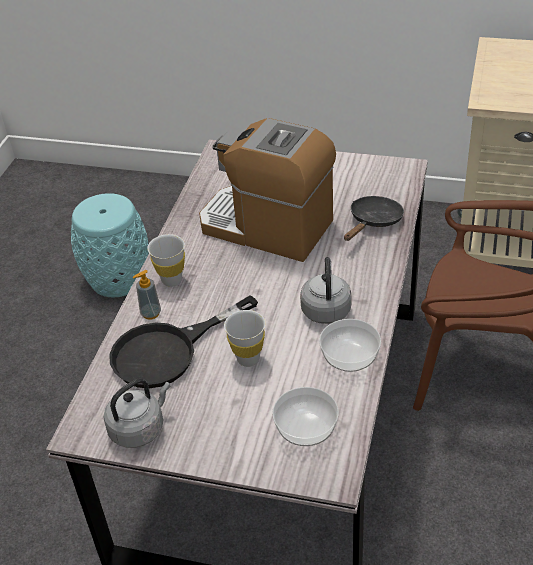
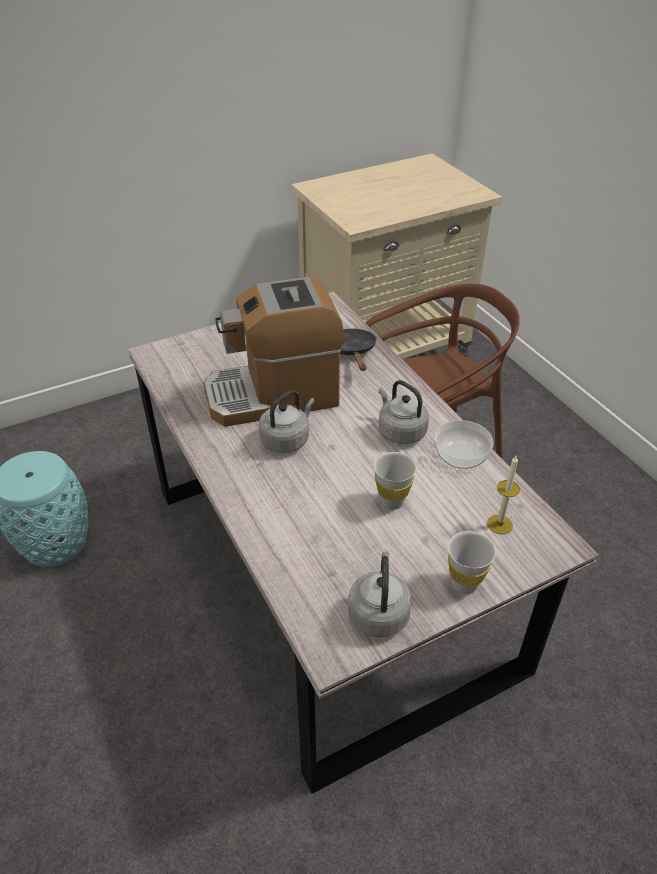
camera: 45 degrees left, 0 degrees up
black frying pan [109,295,258,388] -> none
soap dispenser [133,270,161,320] -> none
white cup [147,234,185,287] -> white cup moved to [448,531,496,594]
bowl [272,387,339,446] -> candle [487,456,520,534]
none -> grey kettle [259,390,315,453]

